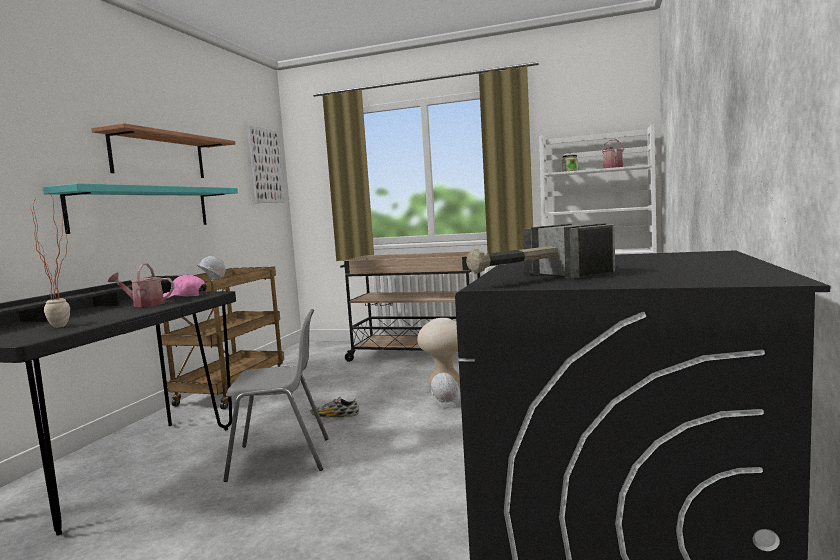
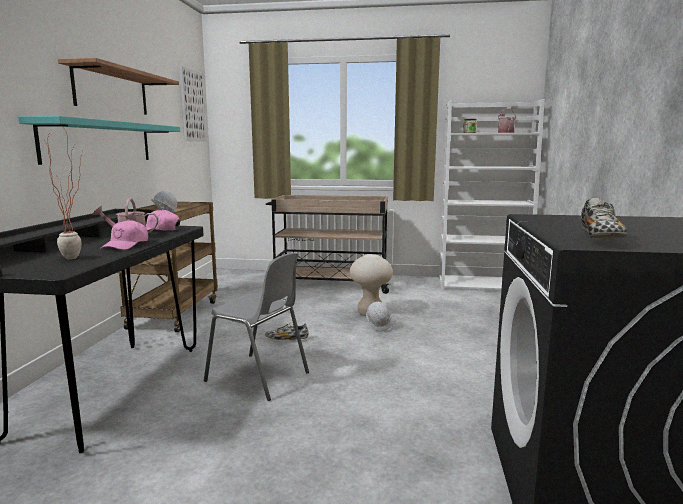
camera: 10 degrees left, 5 degrees up
grey chair [223,309,329,482] -> grey chair turned 45 degrees clockwise [204,252,309,401]
hammer [466,224,615,278] -> shoe [581,197,628,239]
none -> pink cap [101,219,148,250]

